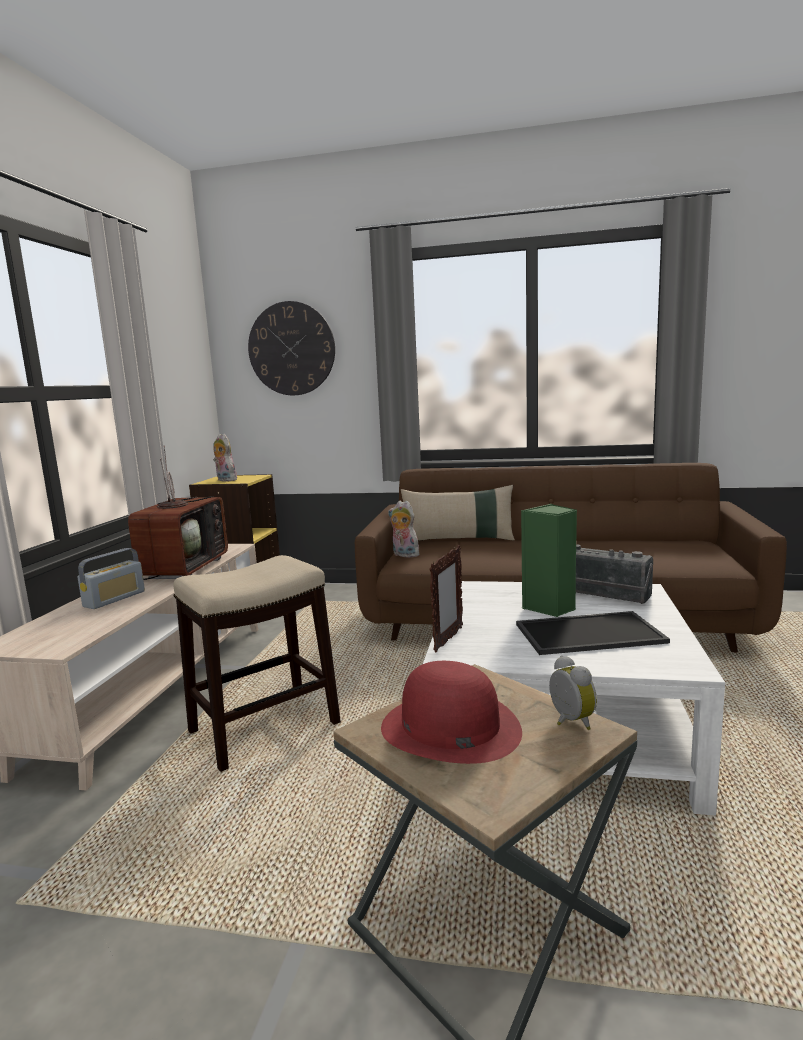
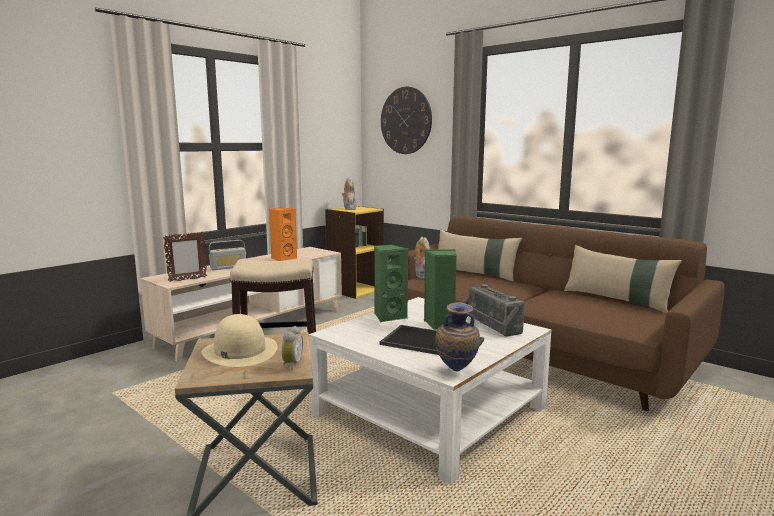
camera: 30 degrees right, 0 degrees up
television [128,446,228,580] -> orange speaker [269,207,297,261]
red hat [381,661,522,764] -> beige hat [201,314,277,367]
picture frame [429,545,463,653] -> picture frame moved to [163,232,207,282]
none -> green speaker [374,244,408,322]
none -> vase [435,302,480,371]
none -> beige pillow [564,245,682,313]

